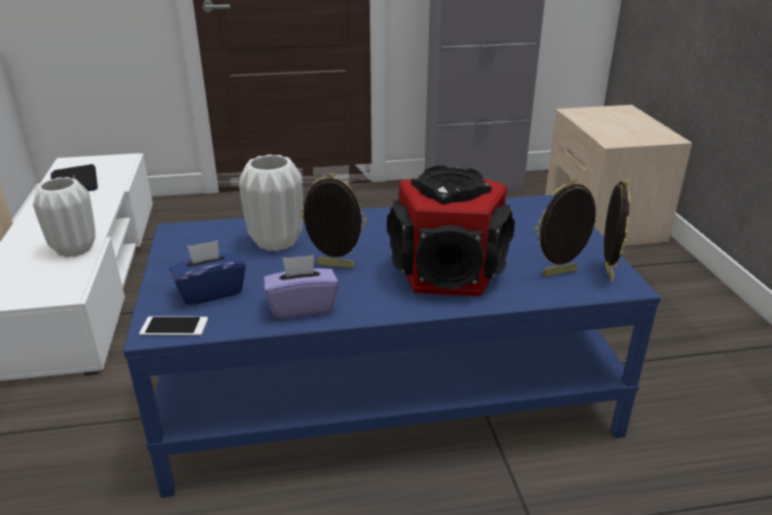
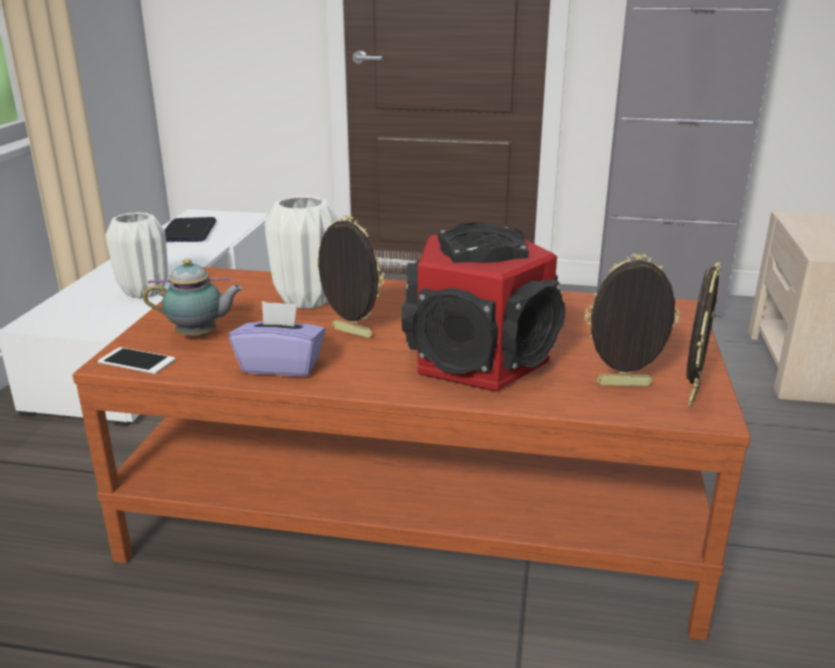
camera: 20 degrees right, 5 degrees down
blue coffee table [123,195,661,498] -> brown coffee table [72,267,751,641]
blue tissue box [169,240,246,306] -> teapot [143,259,243,337]

